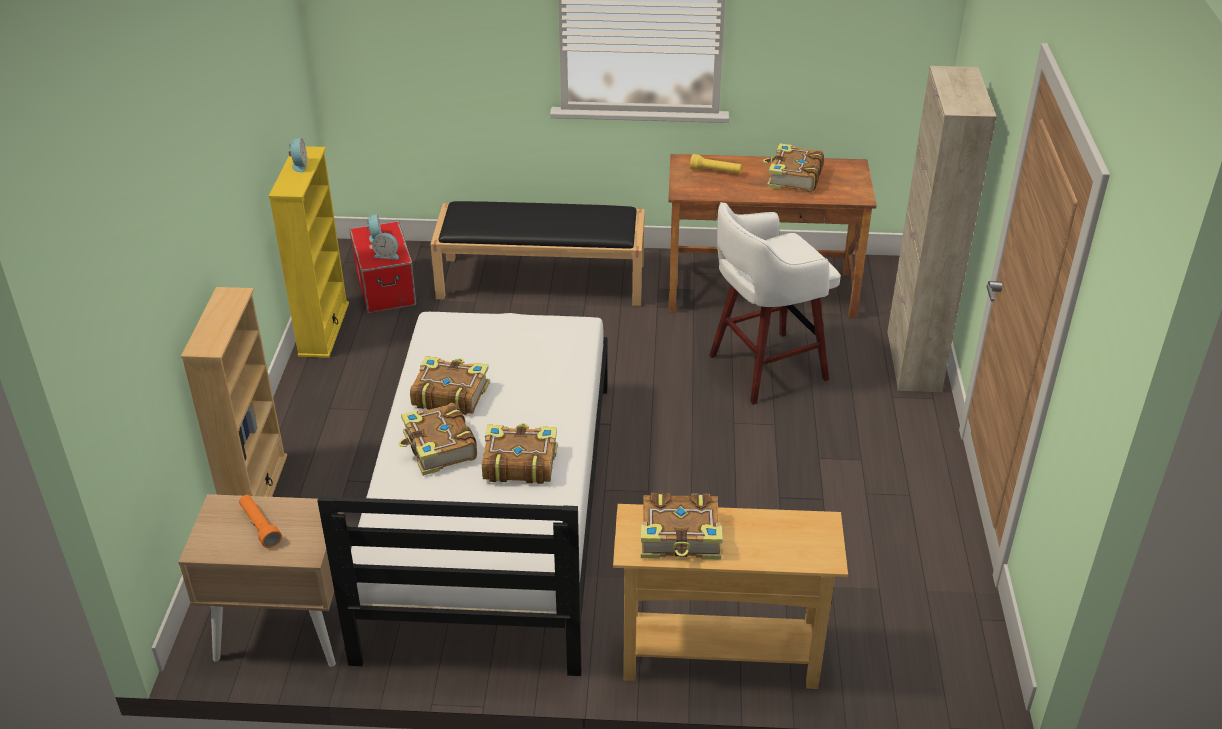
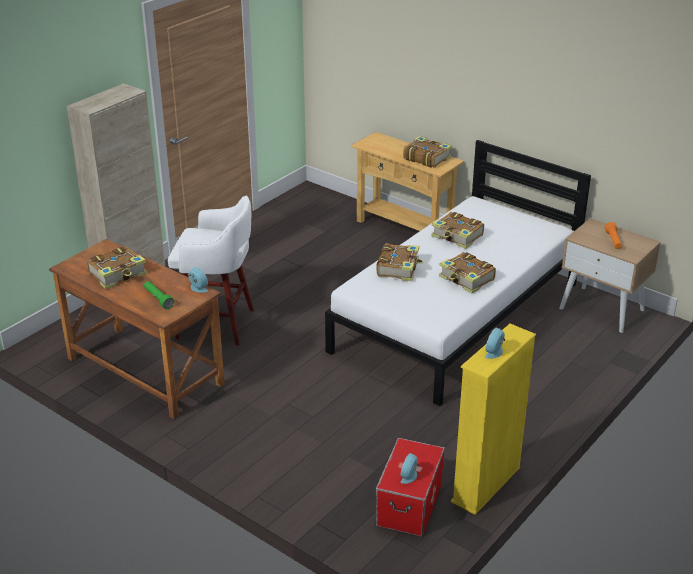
camera: 145 degrees left, 5 degrees down
beige bookcase [181,287,287,497] -> none
alarm clock [372,233,399,259] -> alarm clock moved to [188,267,208,293]
book [399,403,477,476] -> book moved to [376,243,424,281]
black bench [430,201,645,306] -> none
yellow flashlight [690,154,742,174] -> green flashlight [144,281,174,309]

